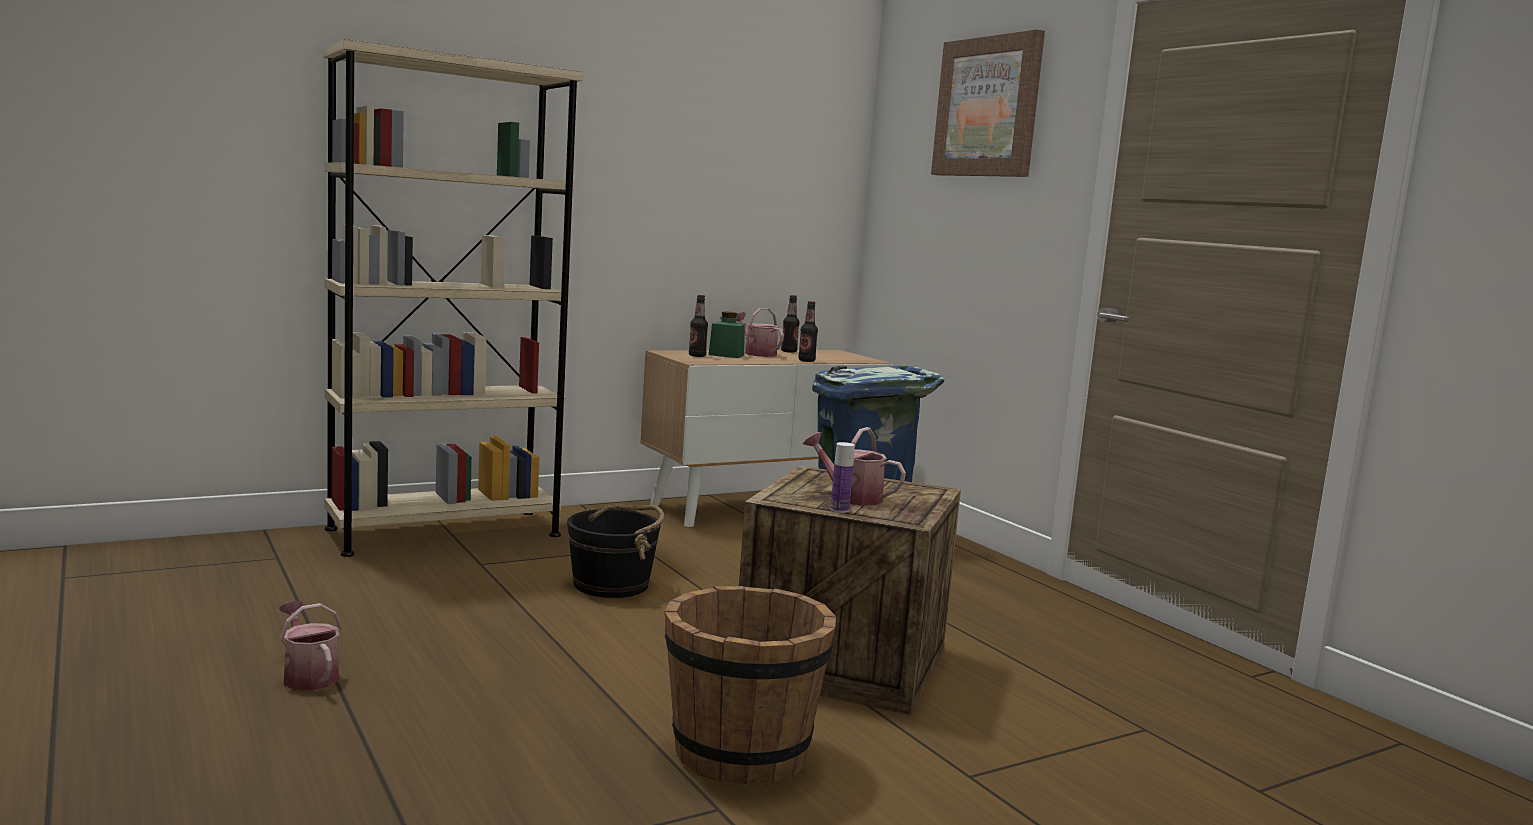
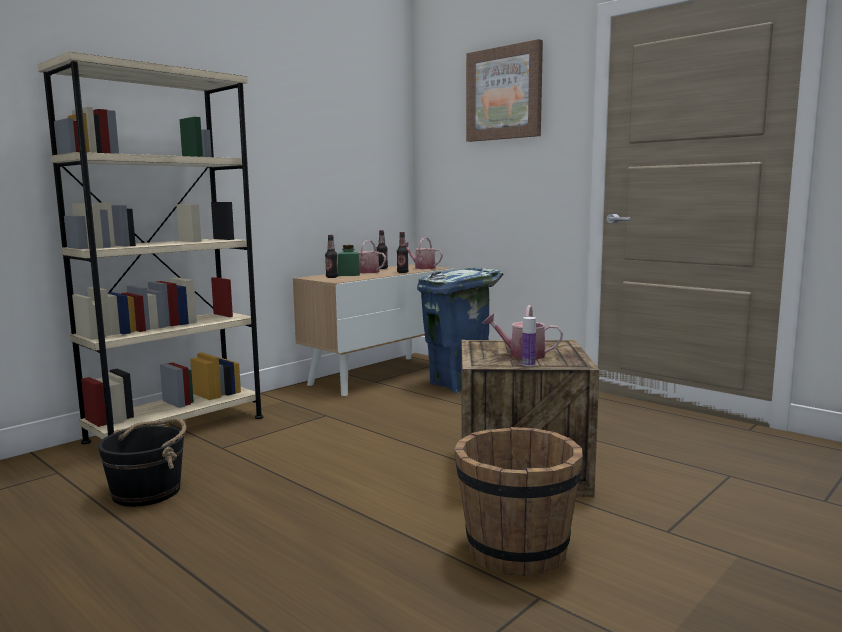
camera: 15 degrees left, 0 degrees up
watering can [279,601,342,690] -> watering can moved to [406,237,443,269]
black bucket [567,504,664,598] -> black bucket moved to [98,418,186,507]

